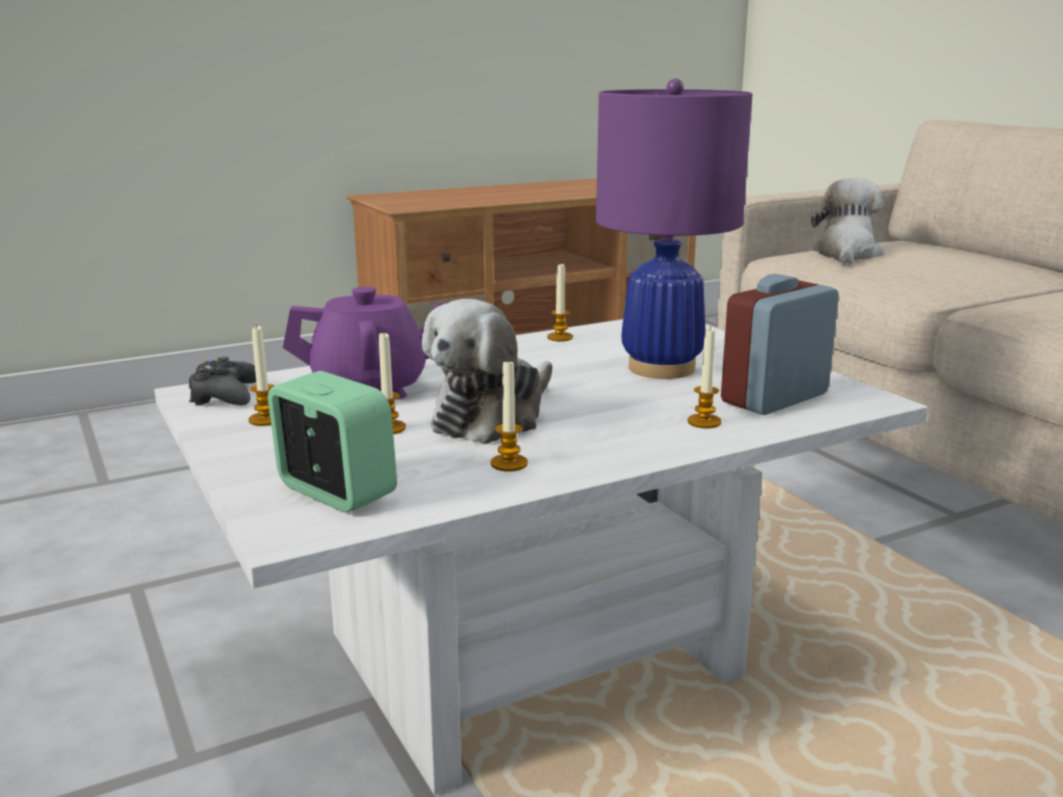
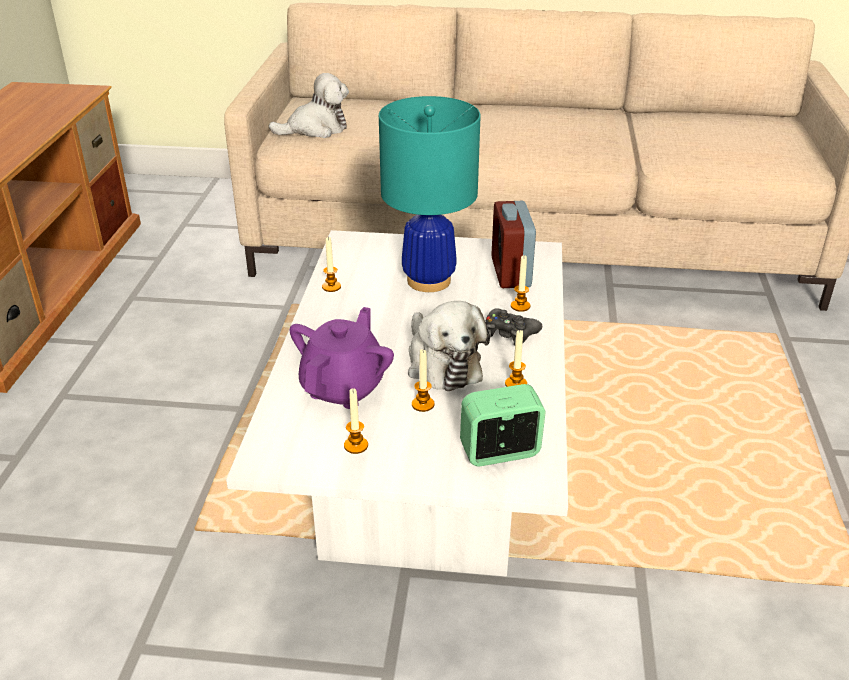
camera: 55 degrees left, 15 degrees up
black game controller [189,357,256,405] -> black game controller moved to [485,308,542,345]
purple table lamp [596,78,752,379] -> turquoise table lamp [379,96,481,292]
plush toy [811,178,884,264] -> plush toy turned 105 degrees clockwise [269,73,349,138]

